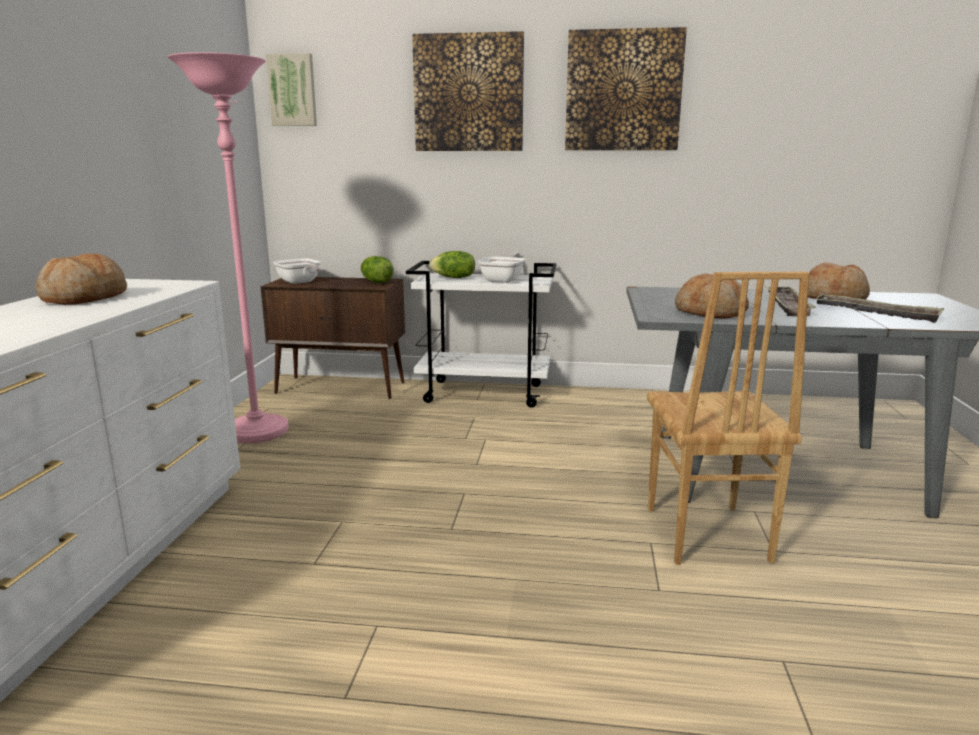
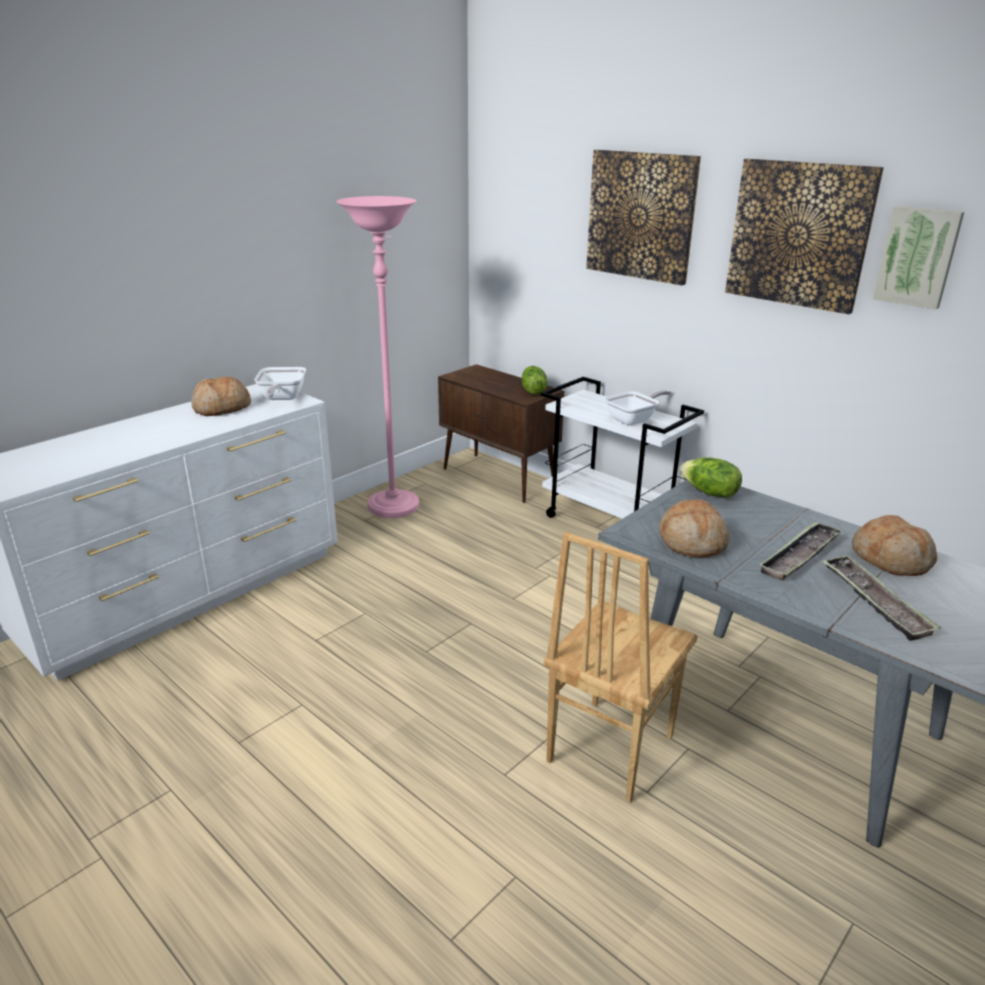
camera: 35 degrees right, 10 degrees up
picture [266,53,317,126] -> picture moved to [873,206,964,309]
frying pan [273,258,321,284] -> frying pan moved to [254,367,306,400]
lettuce [429,251,475,278] -> lettuce moved to [680,457,742,498]

